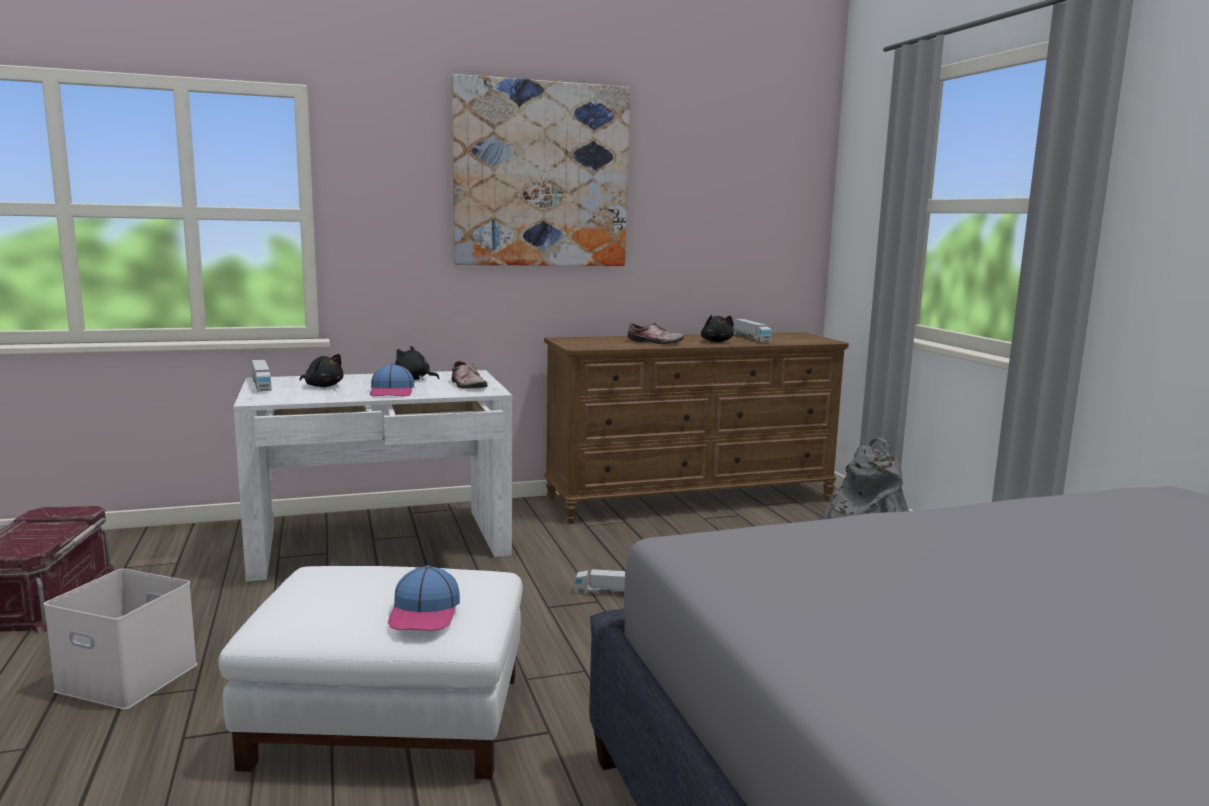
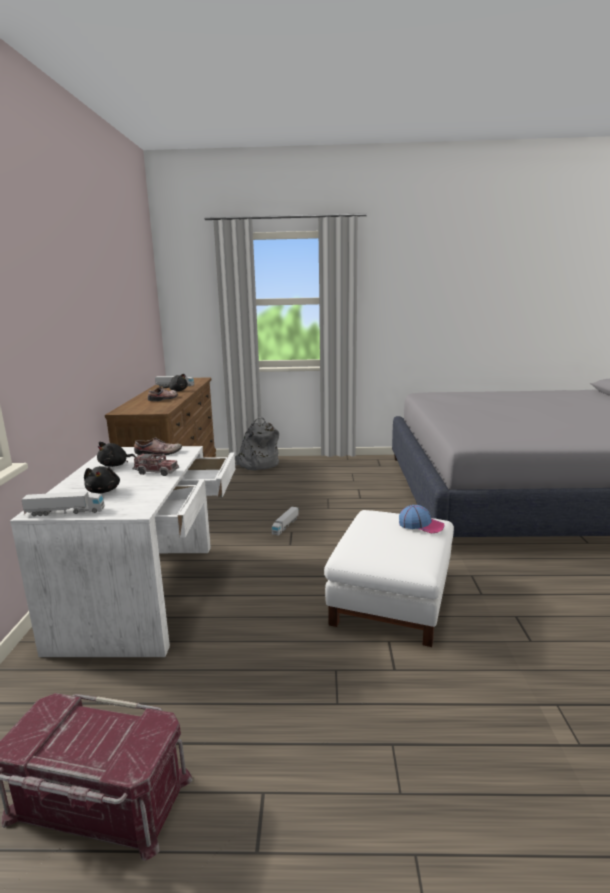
camera: 70 degrees left, 5 degrees up
white storage box [44,569,197,710] -> none
black plush toy [300,354,344,387] -> black plush toy turned 120 degrees clockwise [84,466,120,494]
cap [370,363,414,396] -> toy truck [132,453,179,476]
picture [451,74,630,266] -> none

